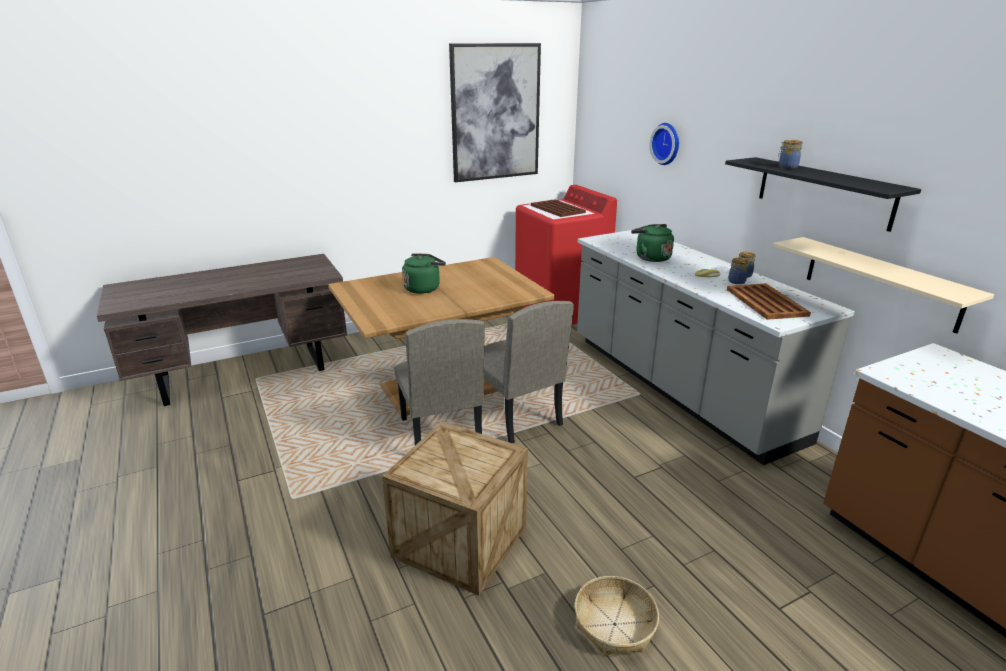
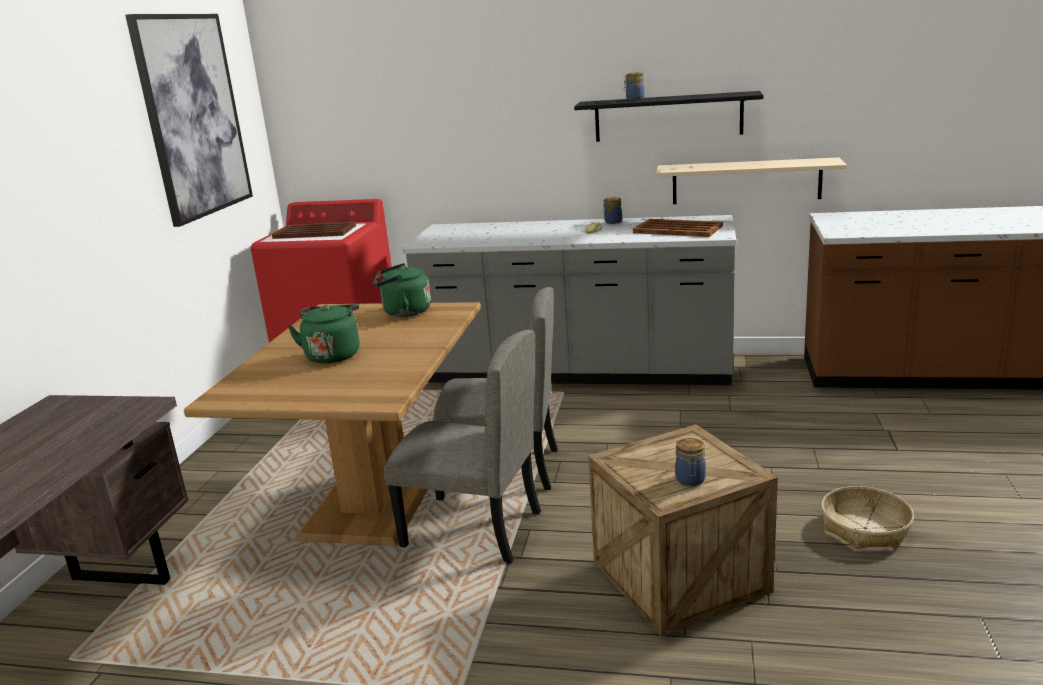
camera: 50 degrees left, 5 degrees down
green kettle [631,224,674,262] -> green kettle moved to [373,263,431,317]
wall clock [650,123,679,165] -> none
jar [728,258,749,284] -> jar moved to [675,438,706,486]

